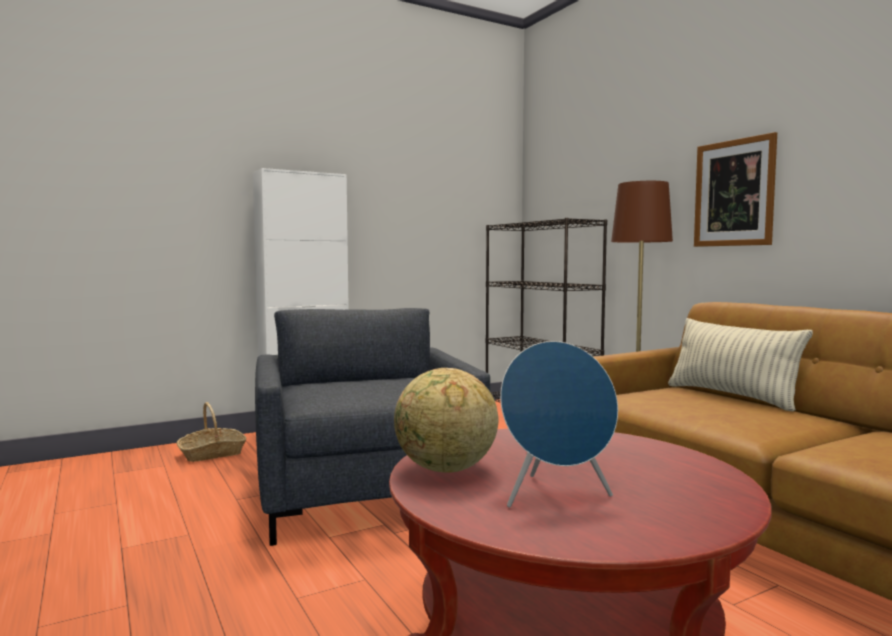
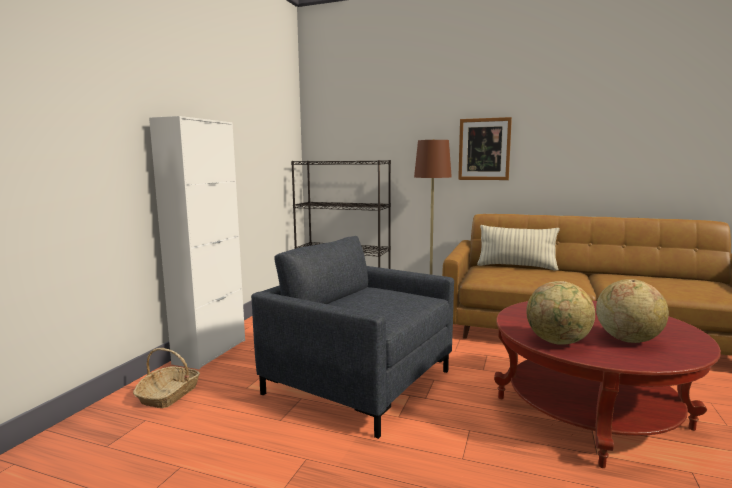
camera: 40 degrees left, 5 degrees up
blue speaker [500,341,618,508] -> globe [596,279,669,343]

